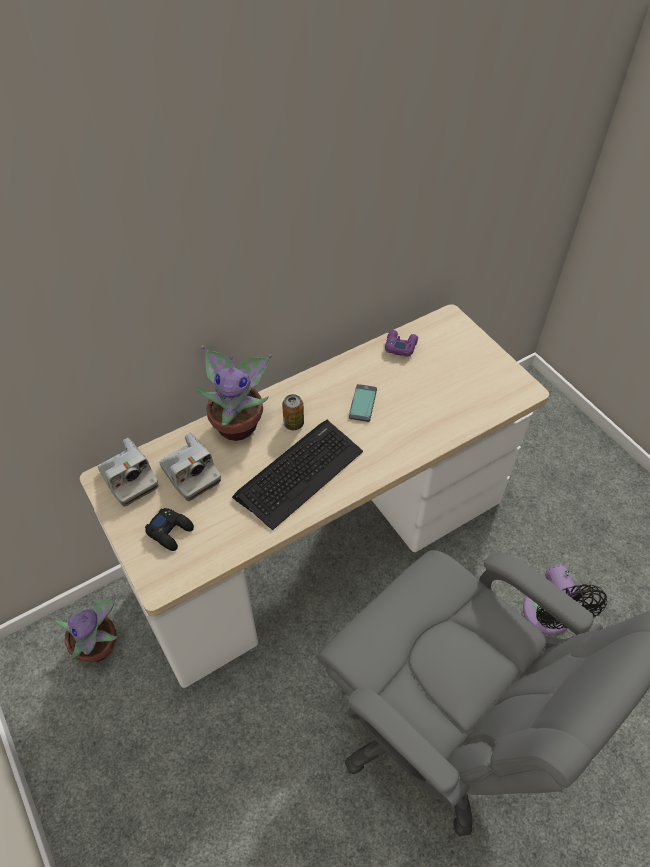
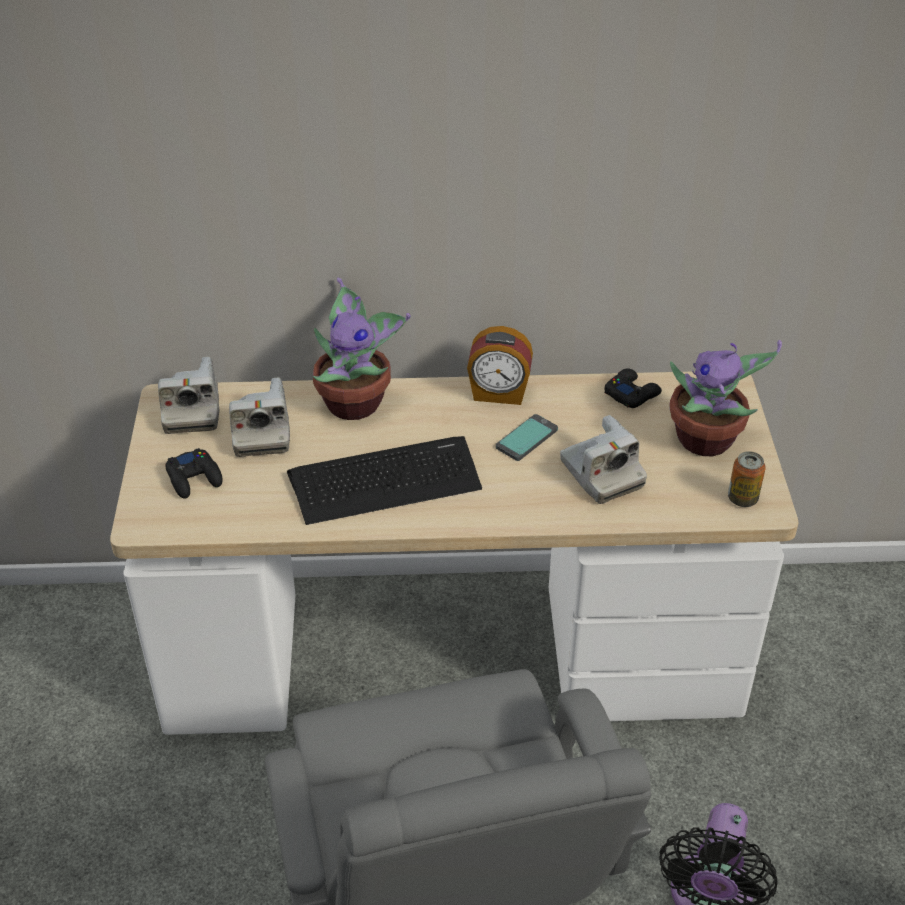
camera: 30 degrees right, 10 degrees down
potted plant [55,594,117,662] -> potted plant moved to [669,340,782,456]
can [282,394,304,430] -> can moved to [728,451,766,507]
purple game controller [385,330,418,357] -> black game controller [604,368,662,408]
none -> alarm clock [467,326,533,405]
none -> camera [560,415,647,504]

